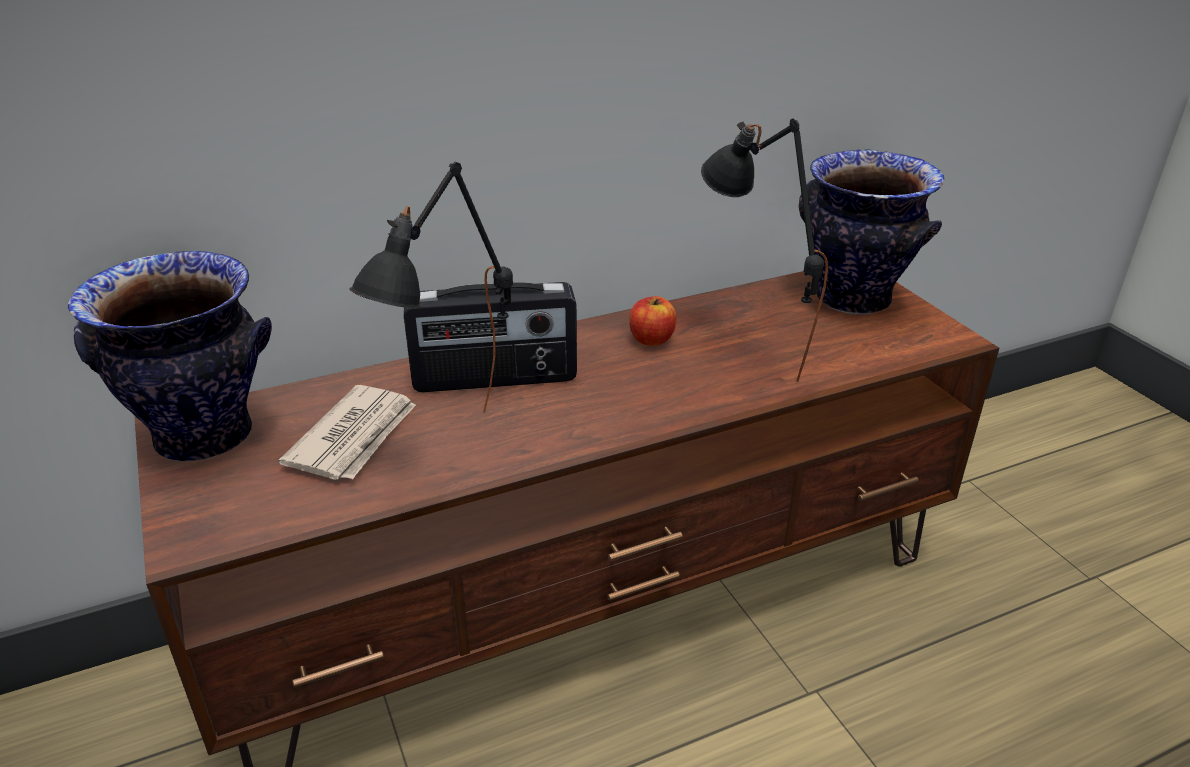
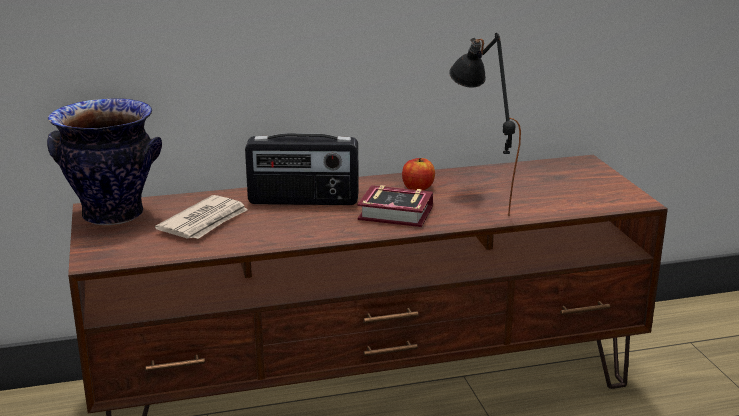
camera: 10 degrees right, 10 degrees down
black table lamp [349,162,513,412] -> none
vase [799,149,944,315] -> none
none -> book [358,185,433,227]

